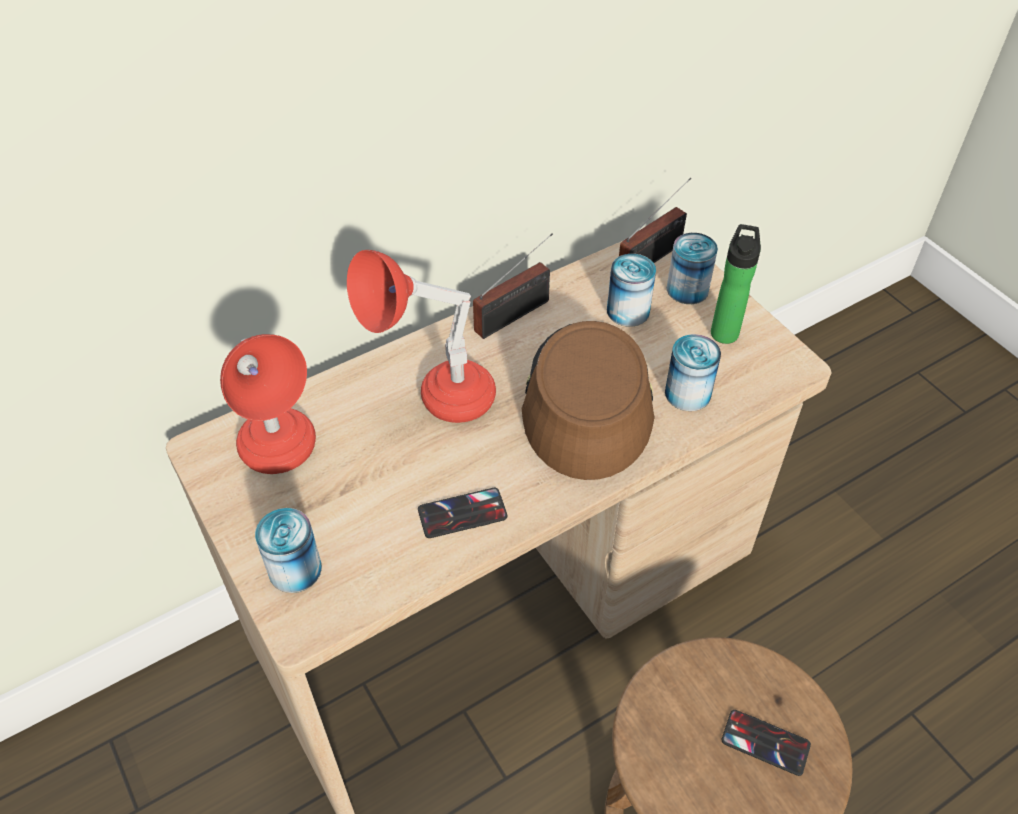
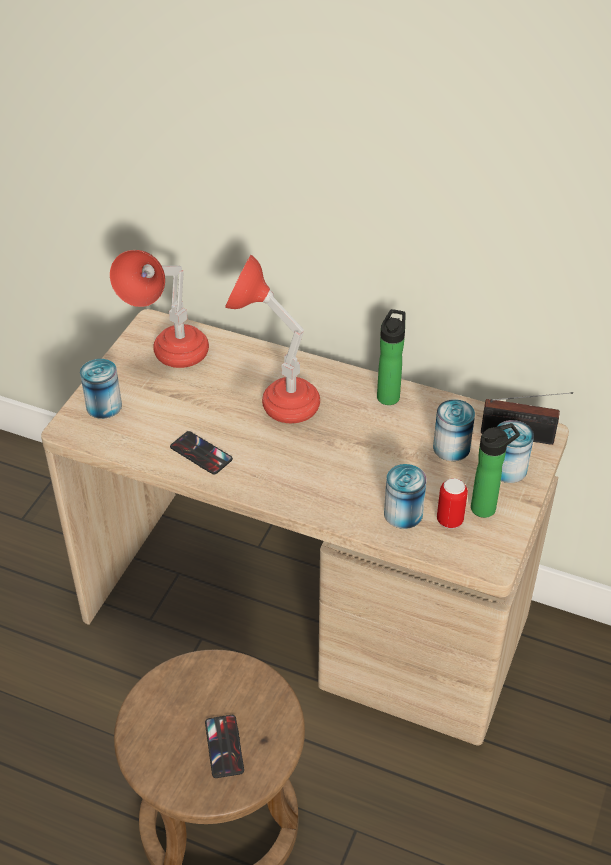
camera: 55 degrees right, 5 degrees down
radio [473,233,553,339] -> bottle [377,309,405,405]
brown hat [522,321,655,480] -> none
none -> can [437,478,468,529]

